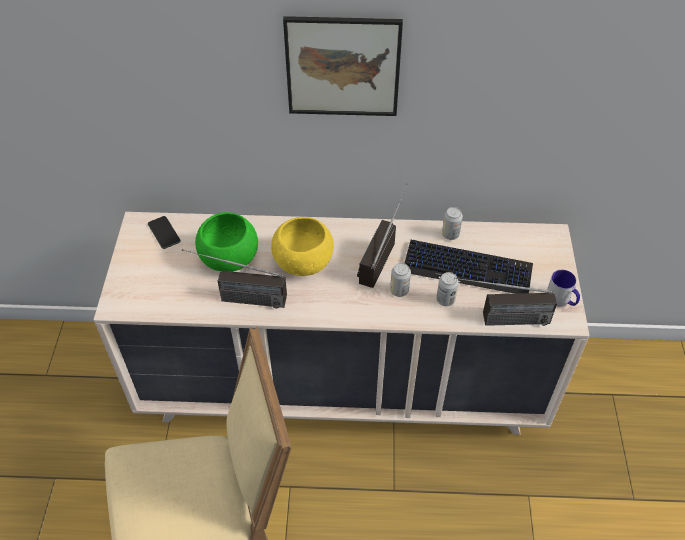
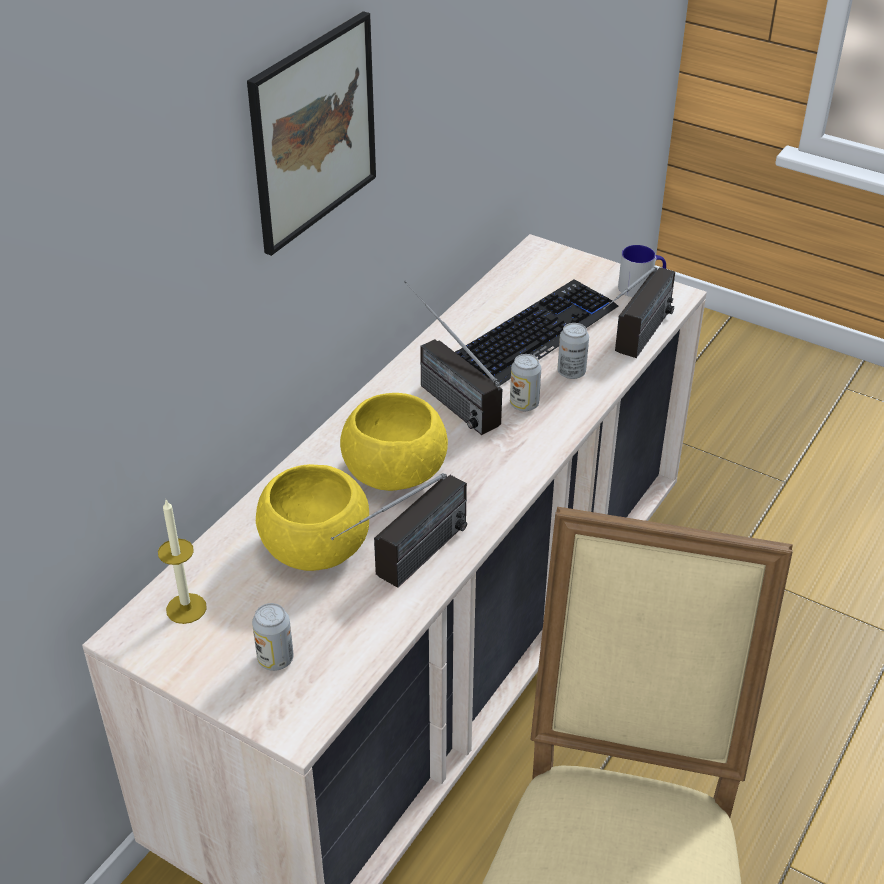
camera: 60 degrees left, 10 degrees down
phone [148,216,181,249] -> candle [158,500,207,624]
green bowl [195,212,258,271] -> yellow bowl [256,464,369,571]
can [442,207,463,240] -> can moved to [252,603,294,671]

